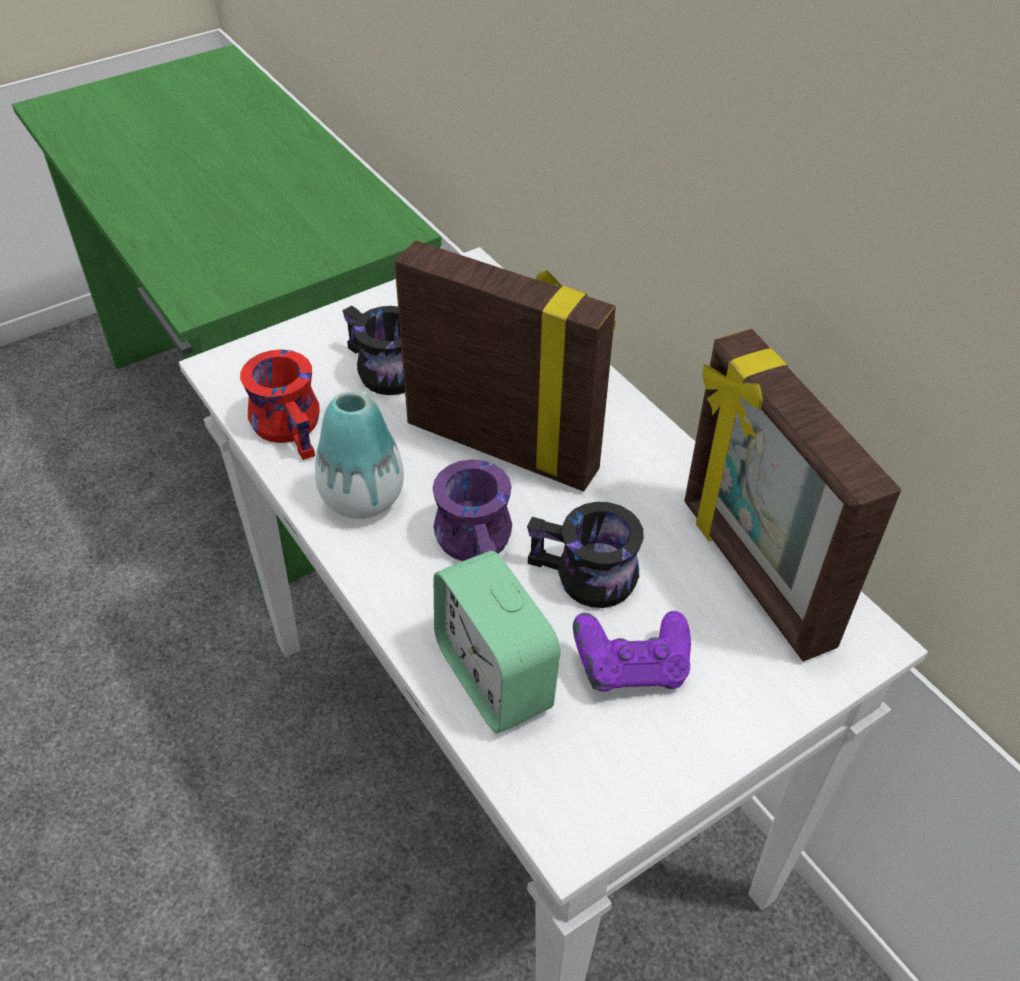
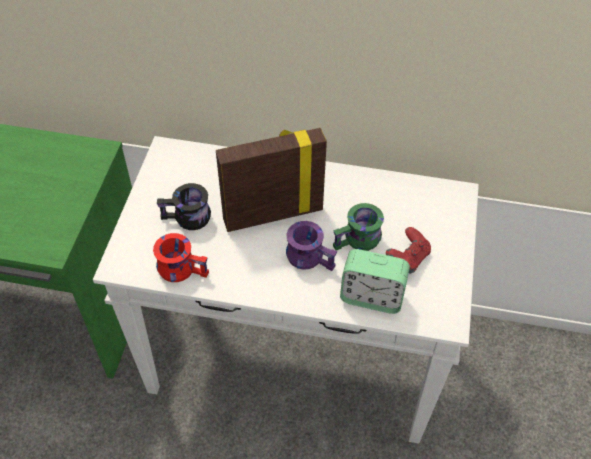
camera: 45 degrees left, 5 degrees up
vase [315,392,404,519] -> none
black mug [527,502,644,608] -> green mug [333,203,384,251]
purple game controller [573,611,691,691] -> red game controller [386,227,431,274]
picture frame [684,329,901,661] -> none

